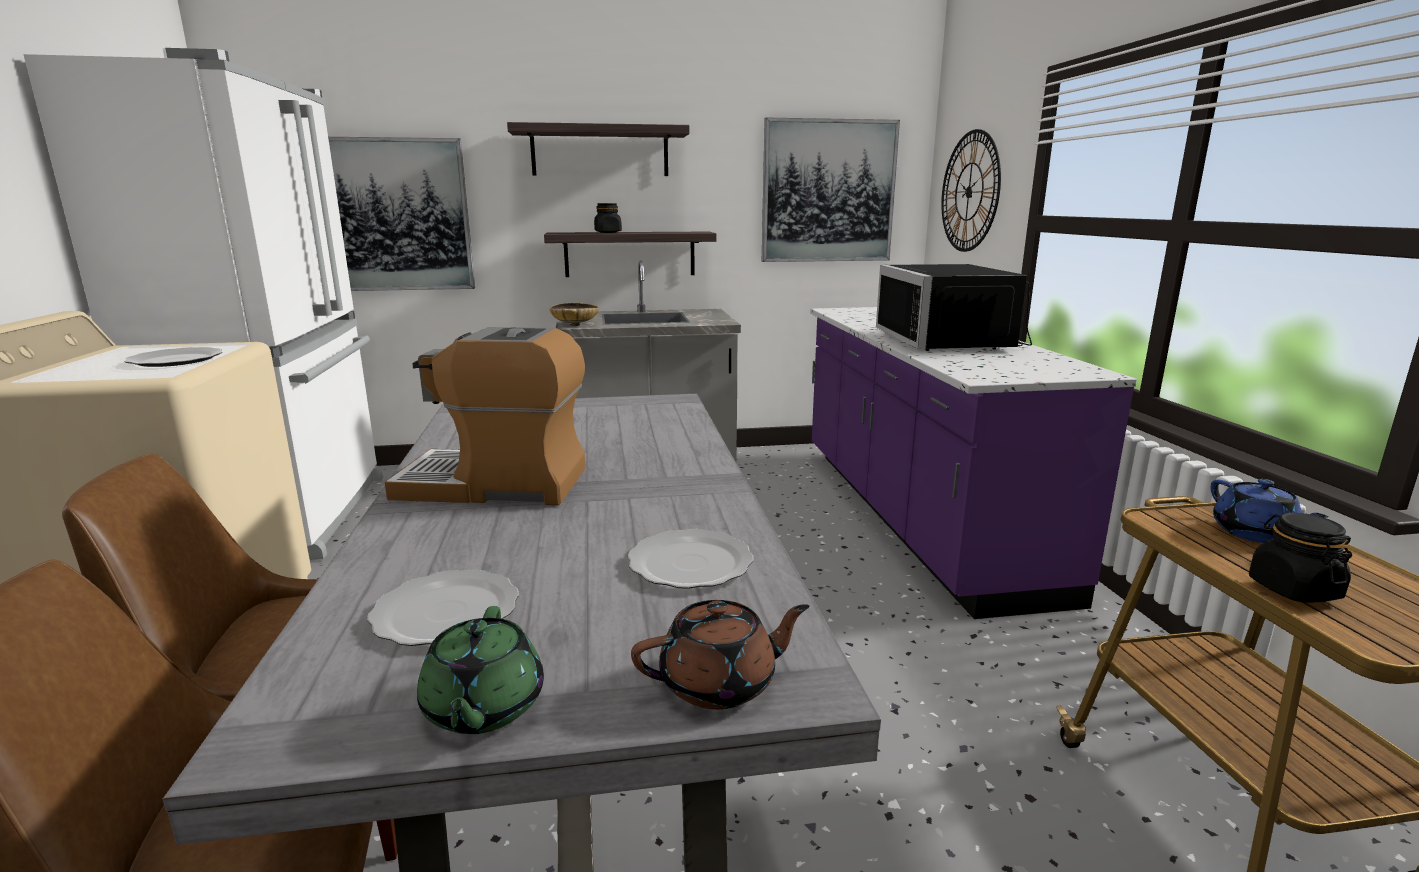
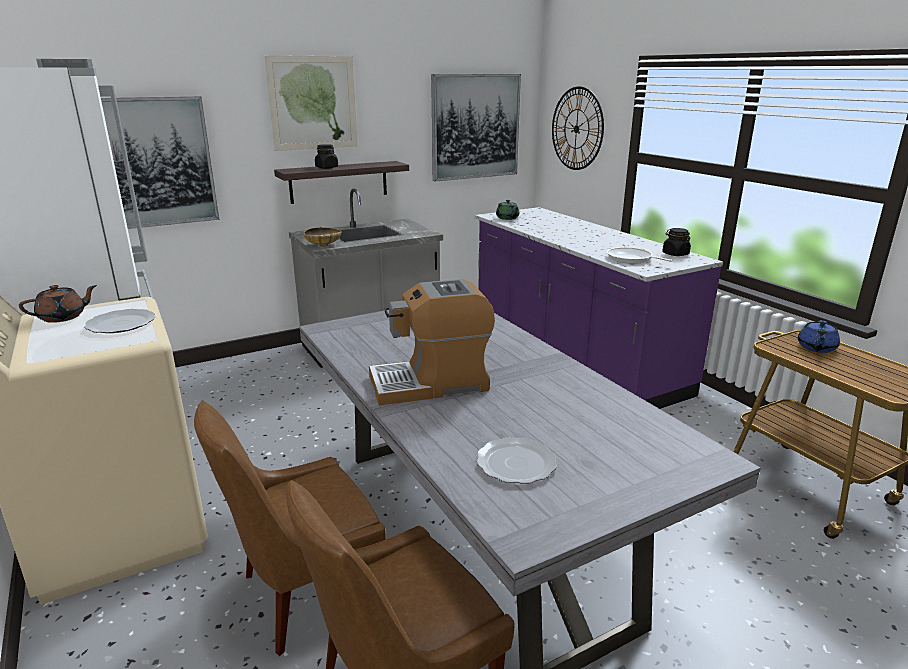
camera: 20 degrees left, 5 degrees up
green teapot [417,606,544,734] -> green teapot moved to [496,200,519,220]
shelf [507,122,690,176] -> picture [265,55,358,151]
plate [628,529,754,589] -> none
brown teapot [631,600,810,709] -> brown teapot moved to [19,285,97,323]
black microwave [876,264,1032,351] -> none
blue teapot [1211,479,1328,543] -> blue teapot turned 60 degrees clockwise [798,320,840,353]
black jar [1249,513,1352,603] -> black jar moved to [662,228,691,256]
none -> frying pan [607,247,673,264]

